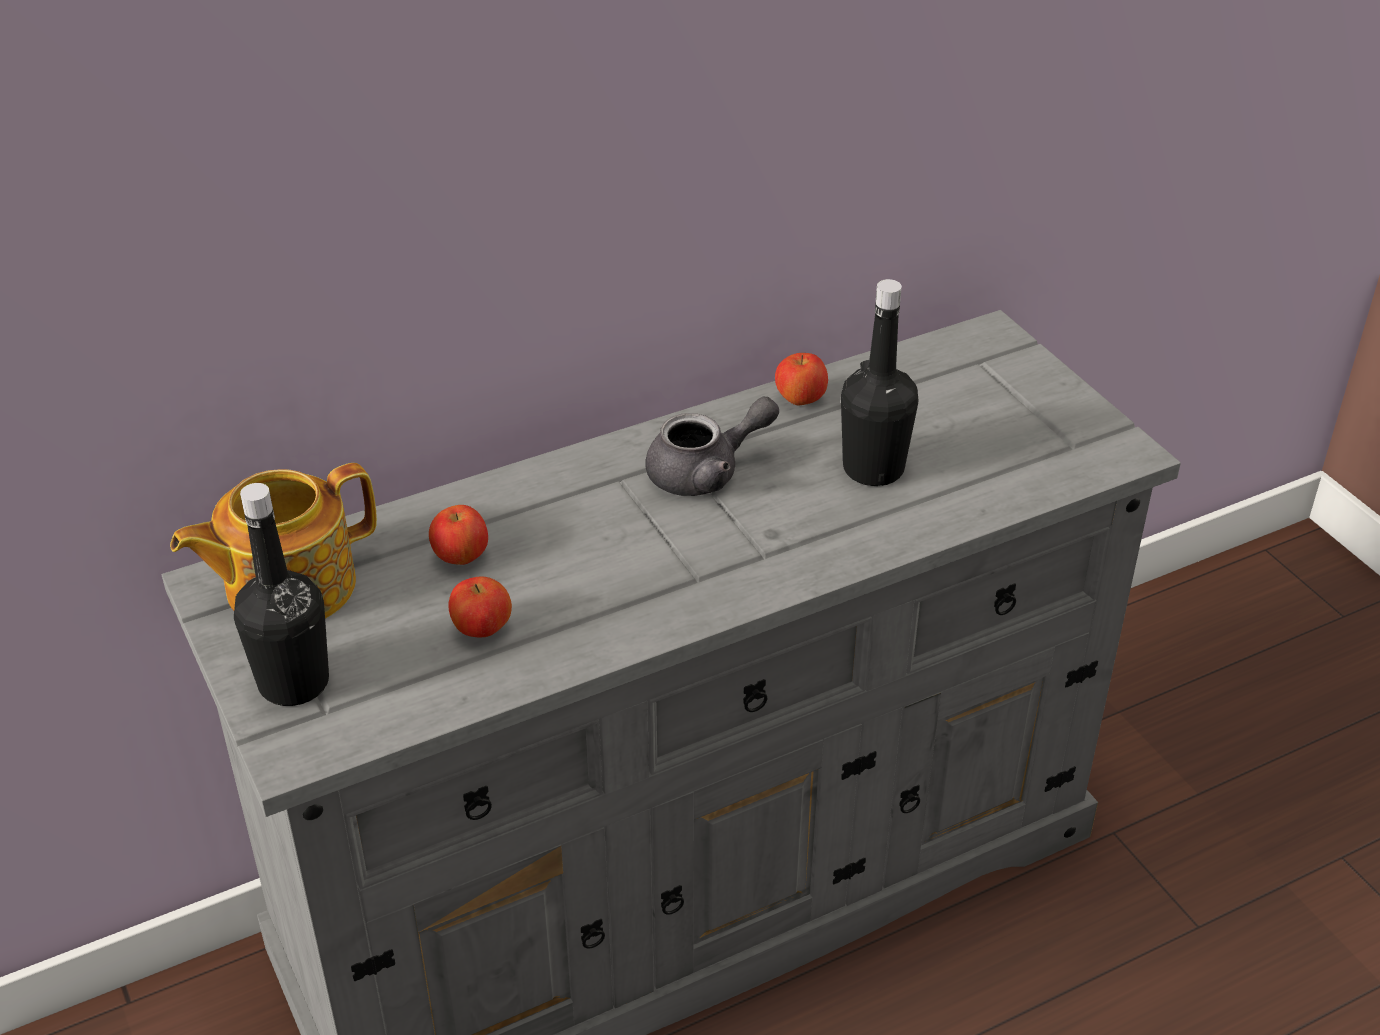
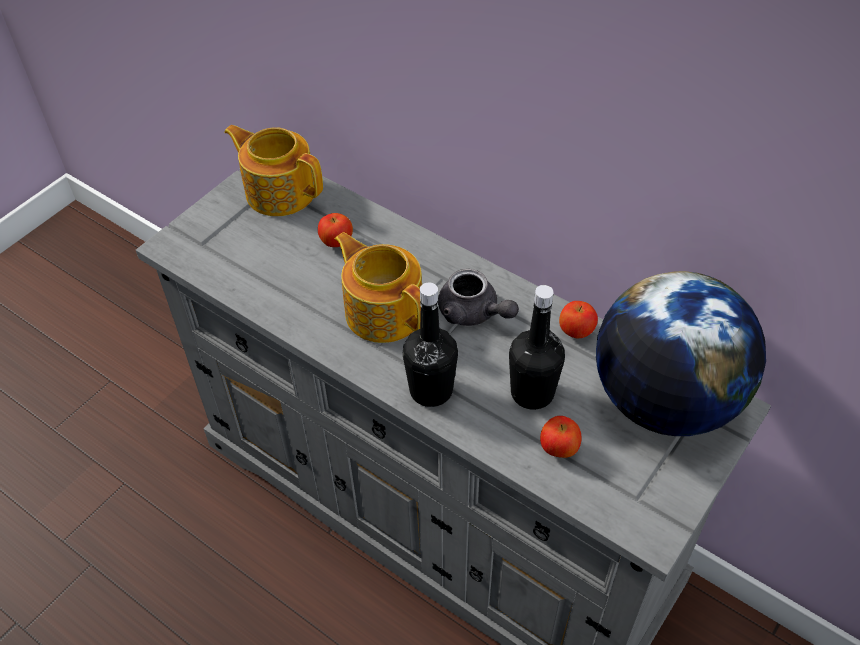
camera: 65 degrees right, 10 degrees up
black bottle [234,483,329,706] -> black bottle moved to [403,282,458,407]
apple [448,577,512,637] -> apple moved to [540,416,582,458]
none -> teapot [335,232,422,343]
none -> globe [596,271,766,436]

